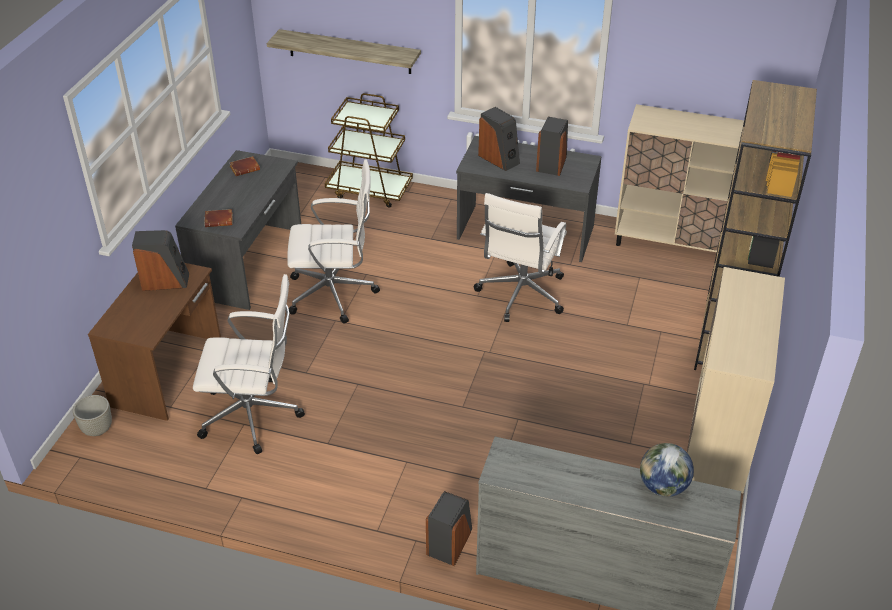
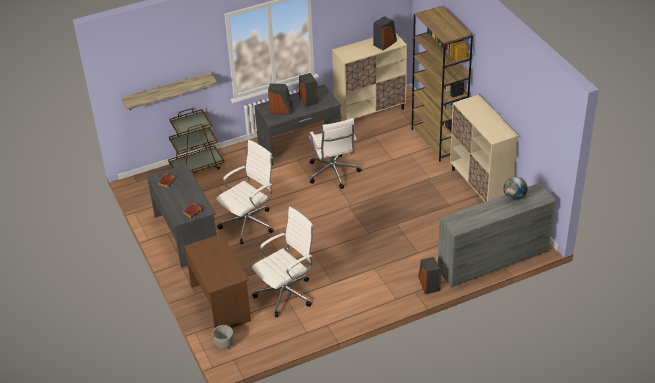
camera: 40 degrees left, 0 degrees up
speaker [132,230,189,291] -> speaker moved to [373,16,397,51]

